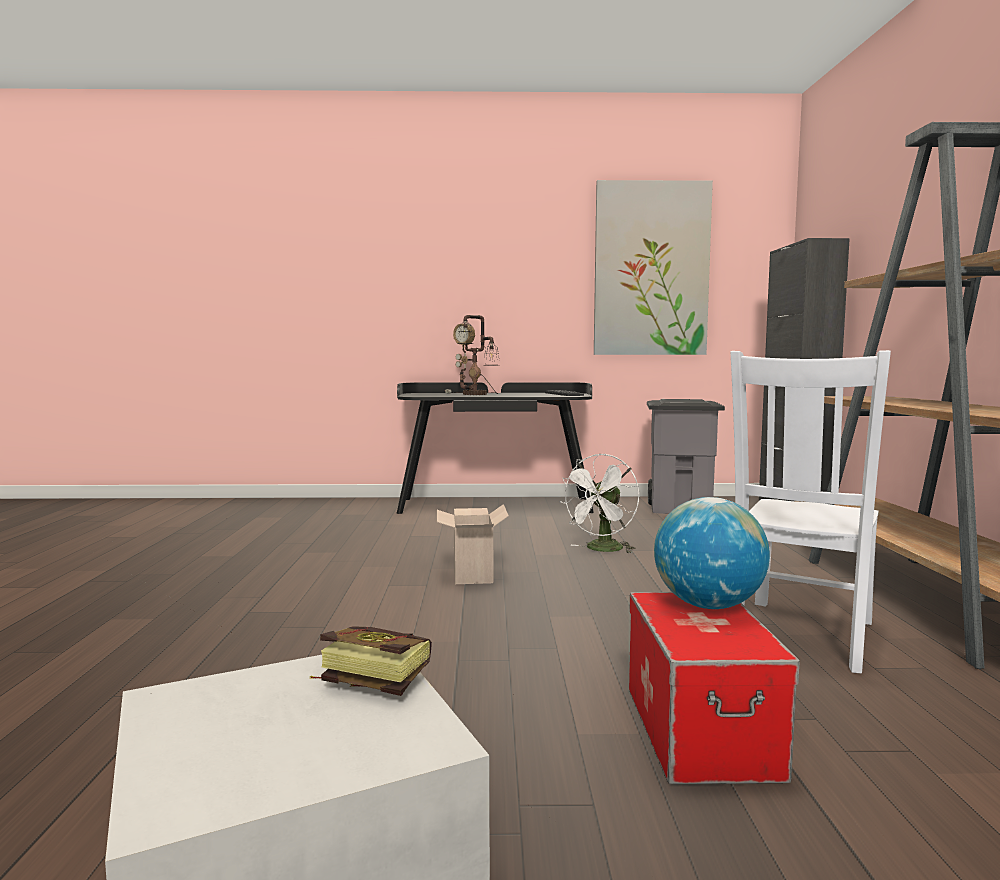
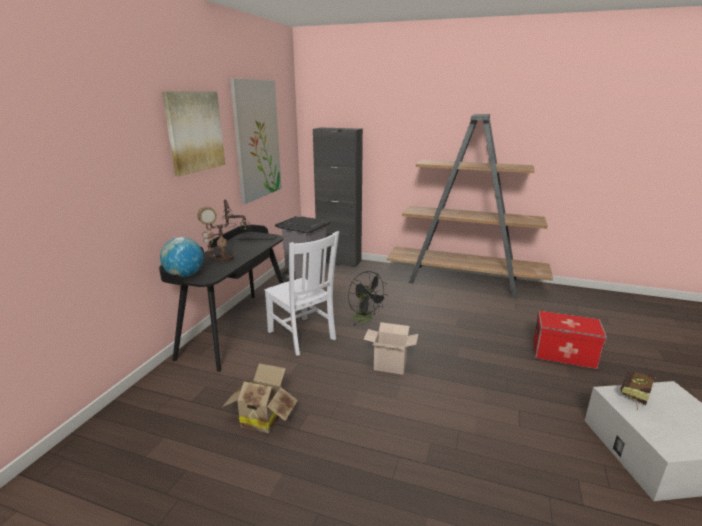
camera: 70 degrees left, 15 degrees up
white fan [559,454,639,554] -> black fan [348,271,386,326]
globe [654,497,770,609] -> globe moved to [160,237,204,277]
white chair [731,350,891,673] -> white chair moved to [264,231,339,356]
none -> picture [162,91,225,176]
none -> cardboard box [222,363,298,433]

